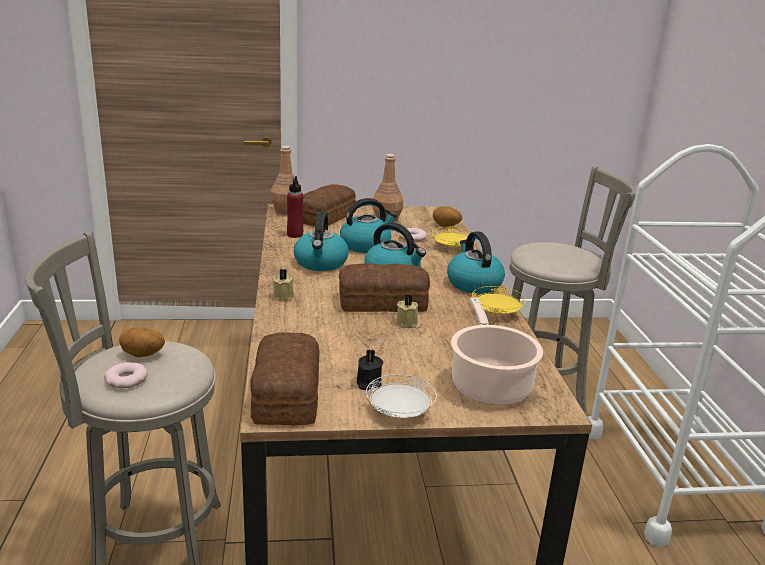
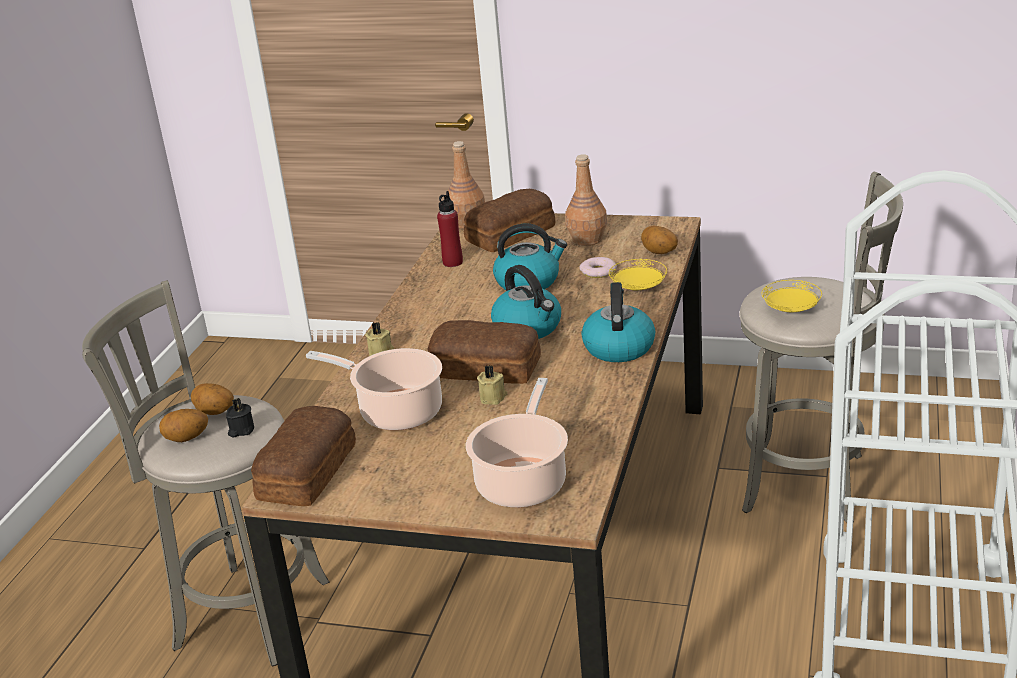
camera: 25 degrees right, 5 degrees up
donut [104,362,148,388] -> potato [159,409,208,442]
kettle [294,212,349,271] -> none
black candle [357,349,383,390] -> black candle moved to [226,398,254,438]
white plate [366,374,437,418] -> none
yellow plate [472,286,526,314] -> yellow plate moved to [762,280,822,312]
none -> cooking pot [306,348,442,430]

